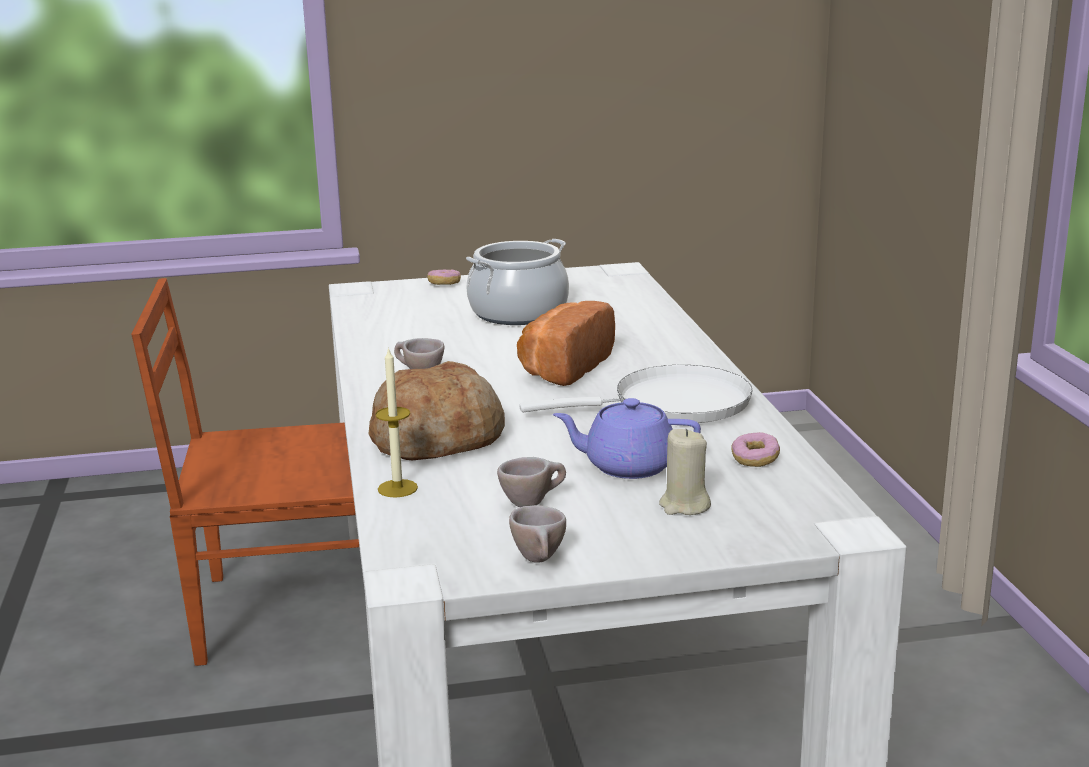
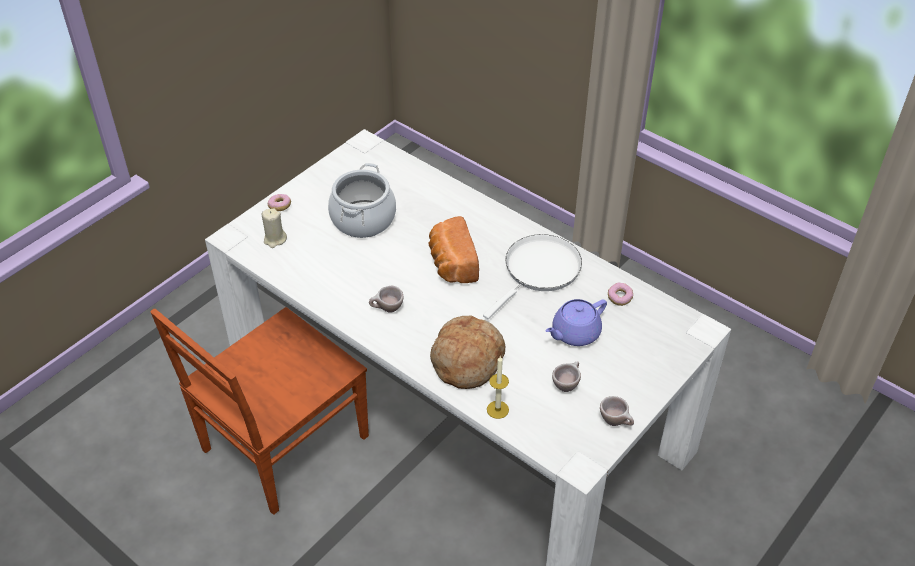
camera: 40 degrees left, 25 degrees up
beige candle [659,429,711,515] -> beige candle moved to [262,208,287,248]

